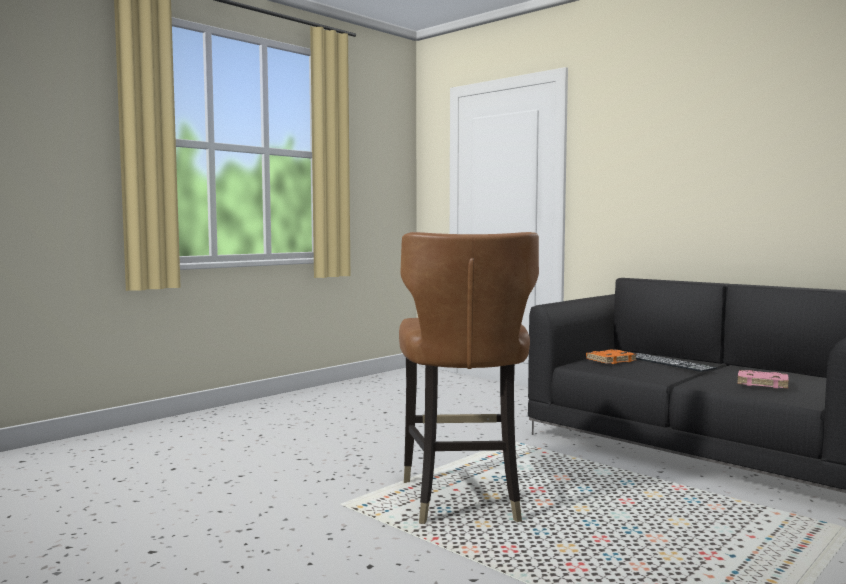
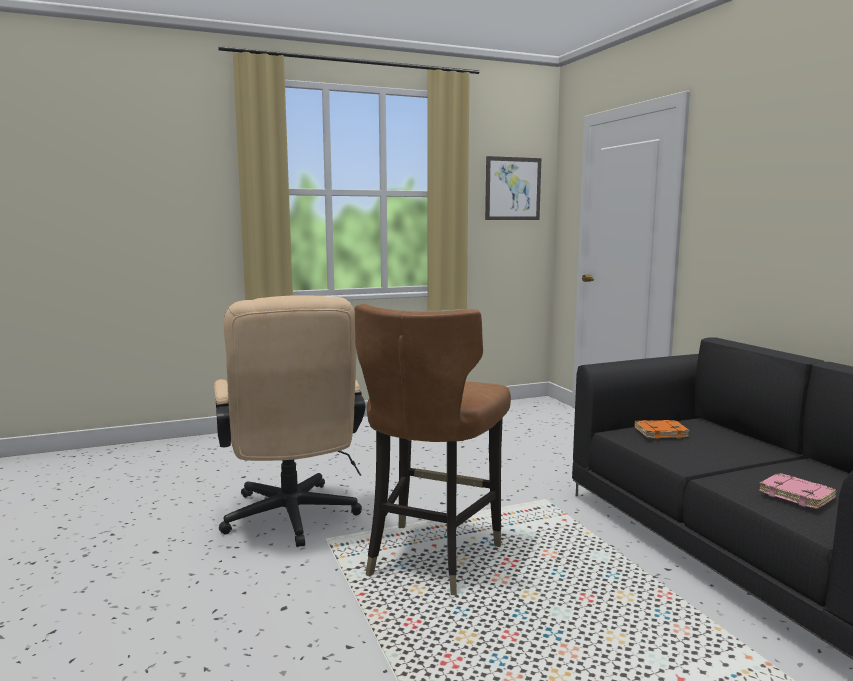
camera: 25 degrees right, 5 degrees up
keyboard [636,353,717,372] -> none
none -> beige office chair [214,295,365,547]
none -> picture [485,156,541,220]

